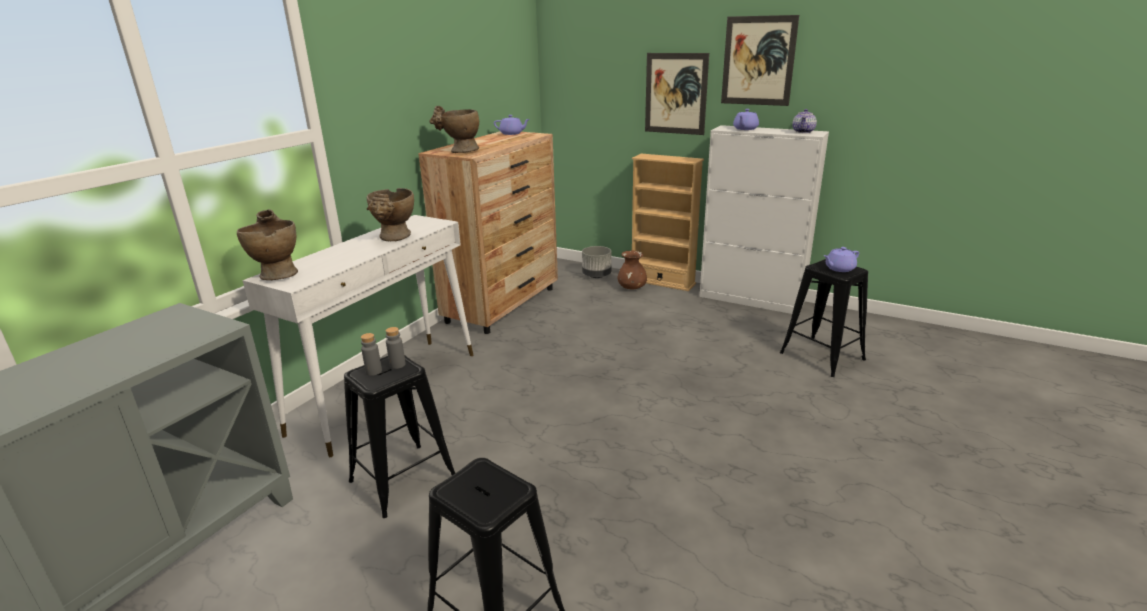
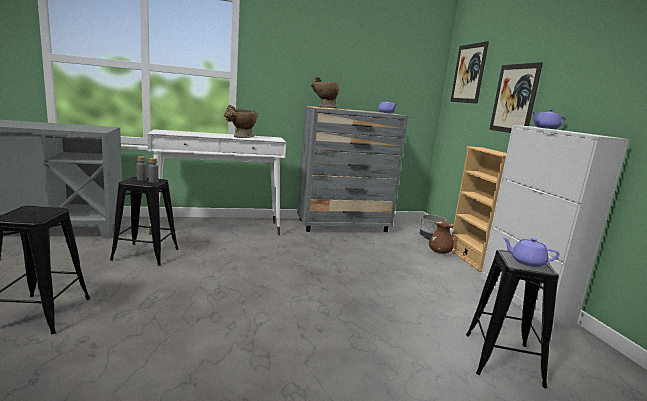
camera: 45 degrees right, 10 degrees down
beige vase [237,209,298,280] -> none
brown dresser [418,131,558,334] -> grey dresser [297,106,408,232]
picture [721,15,799,106] -> picture moved to [450,41,489,104]
teapot [792,109,817,133] -> none

